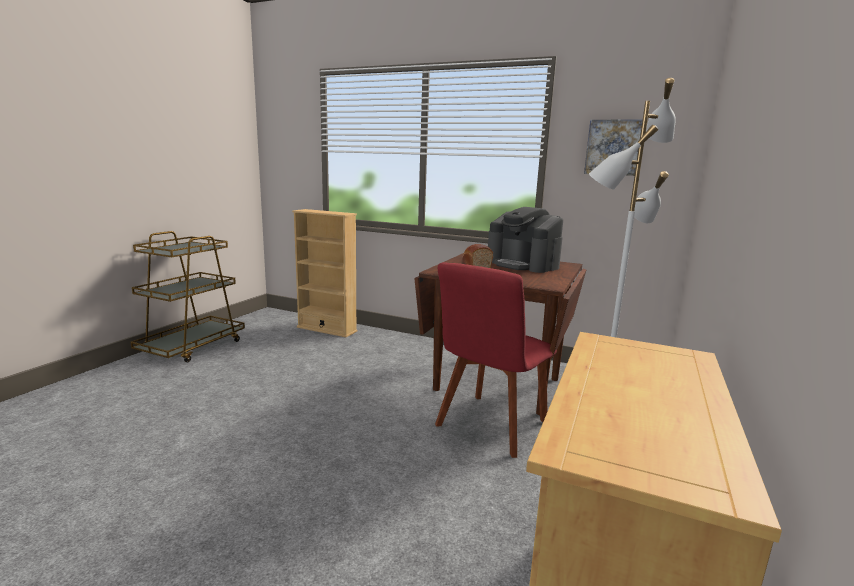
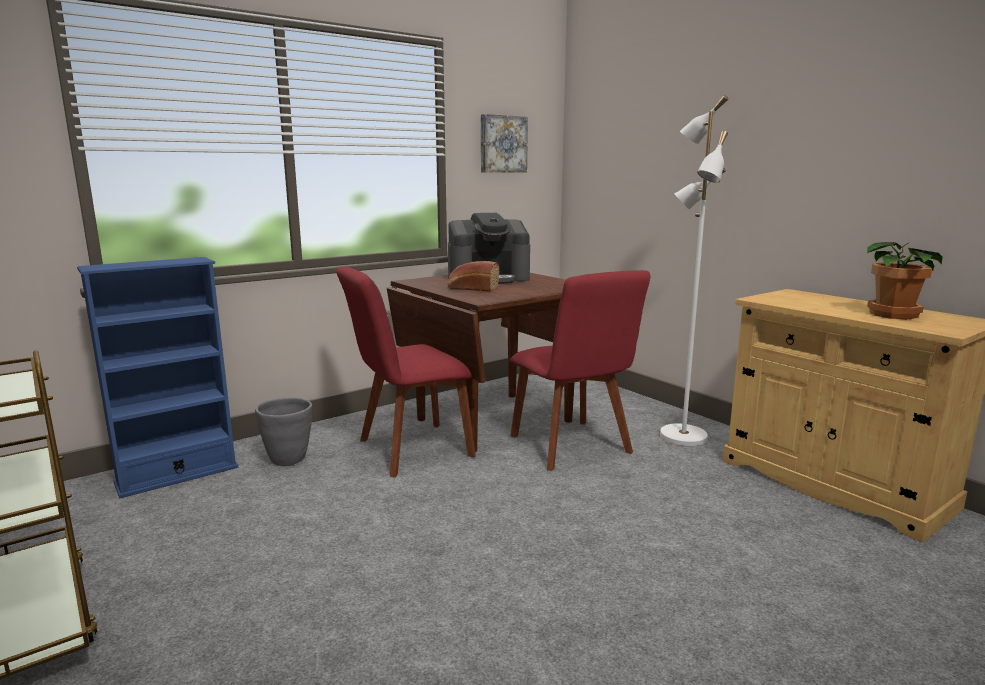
camera: 60 degrees left, 0 degrees up
beige bookcase [292,209,357,337] -> blue bookcase [77,257,239,498]
none -> grey planter [255,397,312,466]
none -> red chair [336,266,476,478]
none -> potted plant [867,242,942,320]

